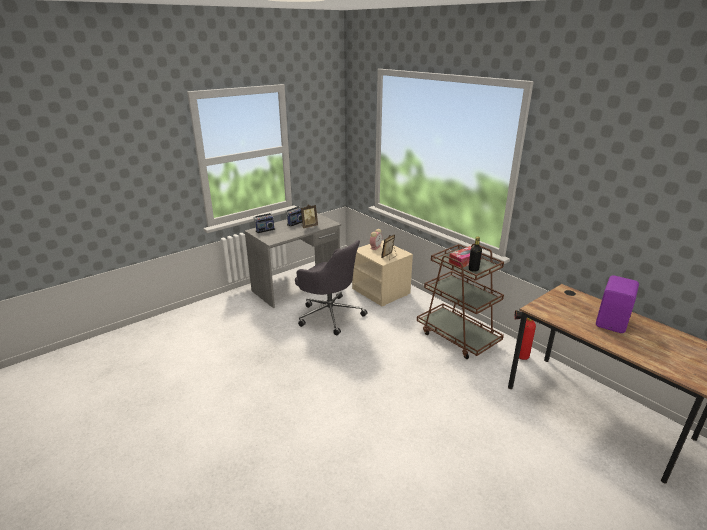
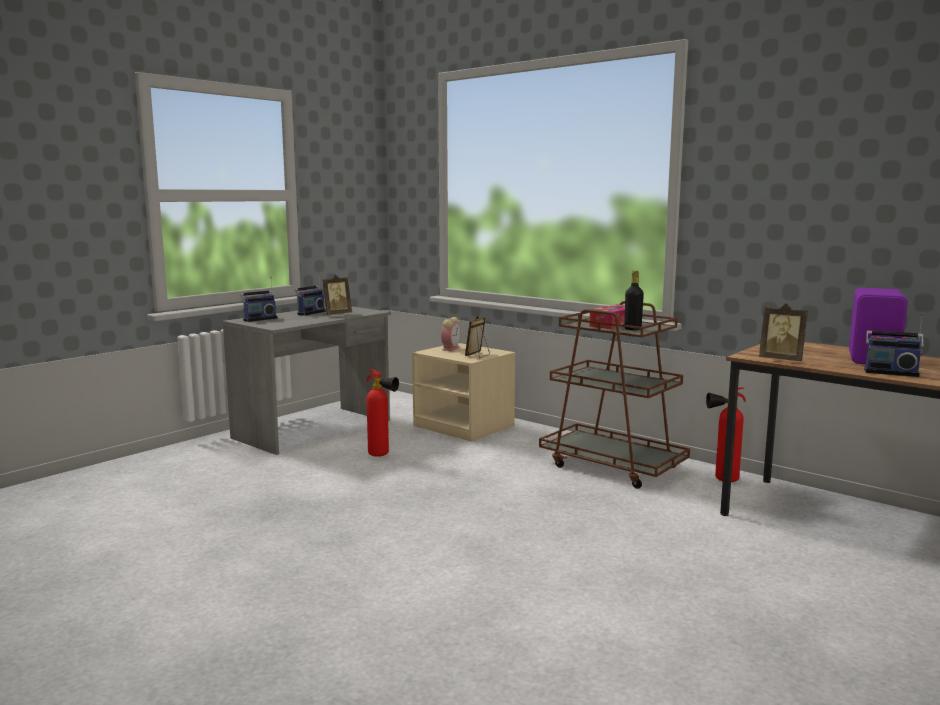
camera: 10 degrees left, 15 degrees down
grey office chair [295,240,367,335] -> fire extinguisher [366,369,399,457]
none -> picture frame [759,303,808,361]
none -> radio [864,313,924,377]

